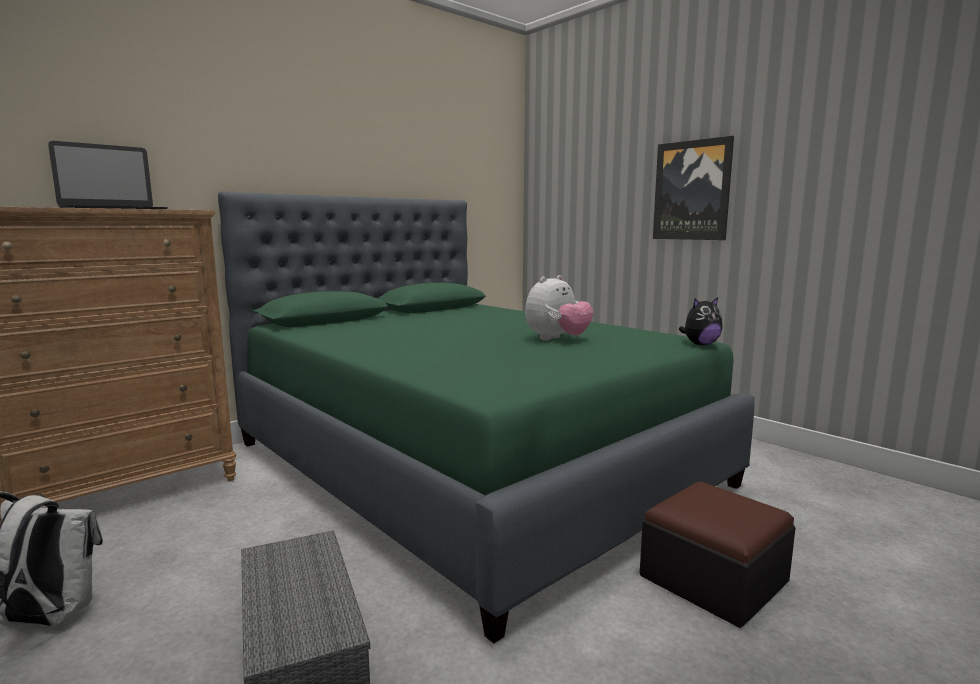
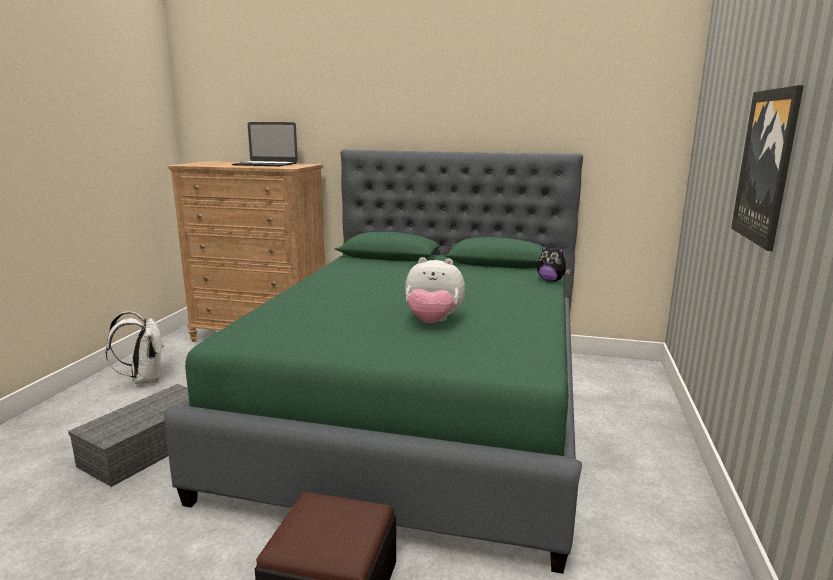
camera: 55 degrees right, 5 degrees up
plush toy [679,297,723,345] -> plush toy moved to [537,244,571,282]

